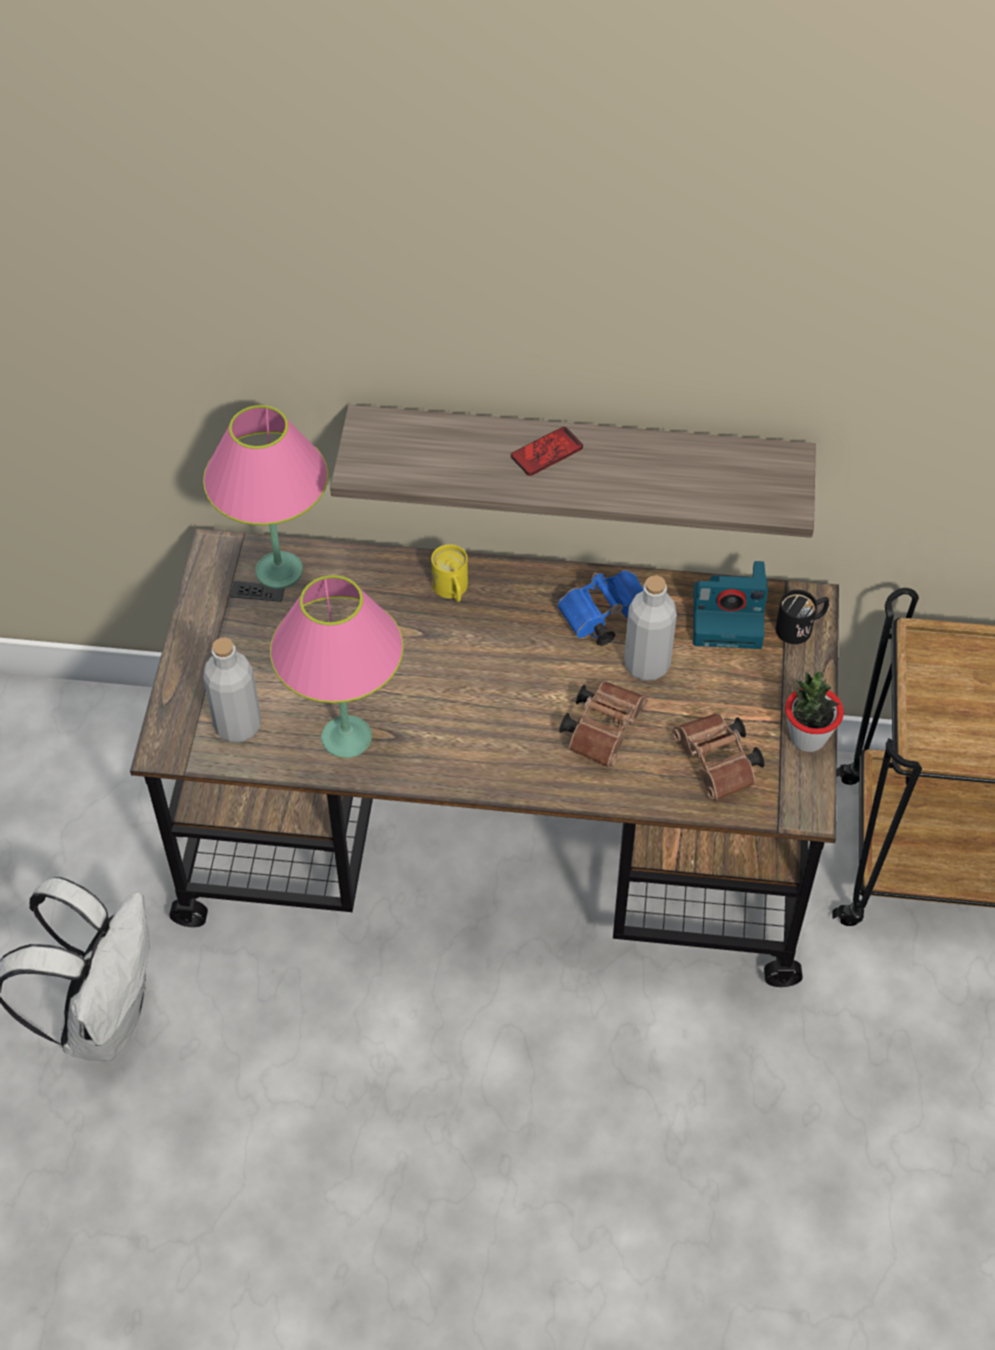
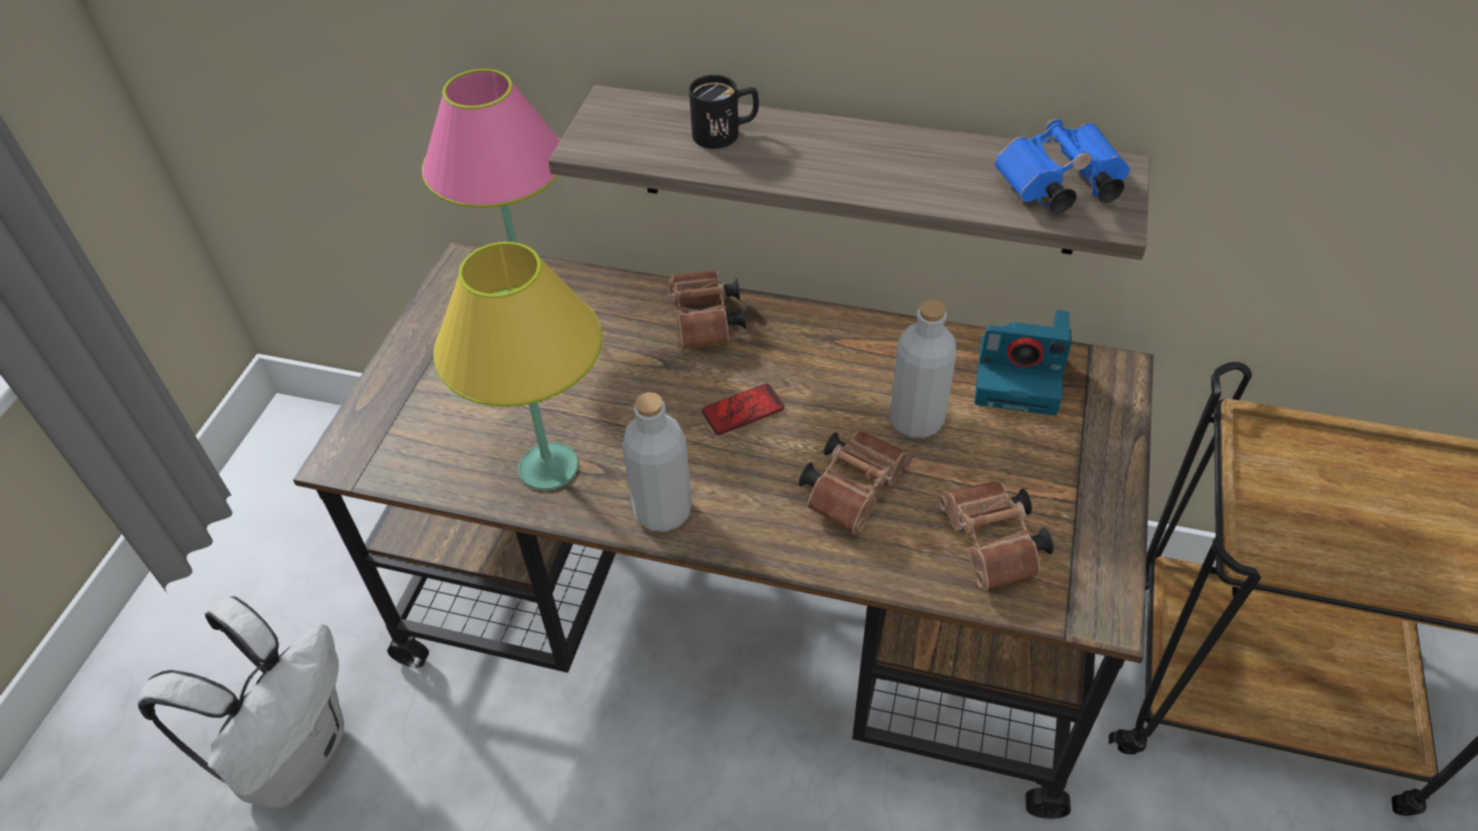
camera: 10 degrees right, 5 degrees down
grey bottle [203,638,261,742] -> grey bottle moved to [622,392,692,532]
pink table lamp [270,575,404,758] -> yellow table lamp [433,242,603,491]
yellow mug [431,544,468,602] -> brown binoculars [668,270,746,349]
phone [511,427,583,476] -> phone moved to [702,384,784,435]
blue binoculars [557,570,643,646] -> blue binoculars moved to [994,119,1130,213]
black mug [776,590,829,644] -> black mug moved to [689,75,759,149]
potted plant [785,671,844,752] -> none

